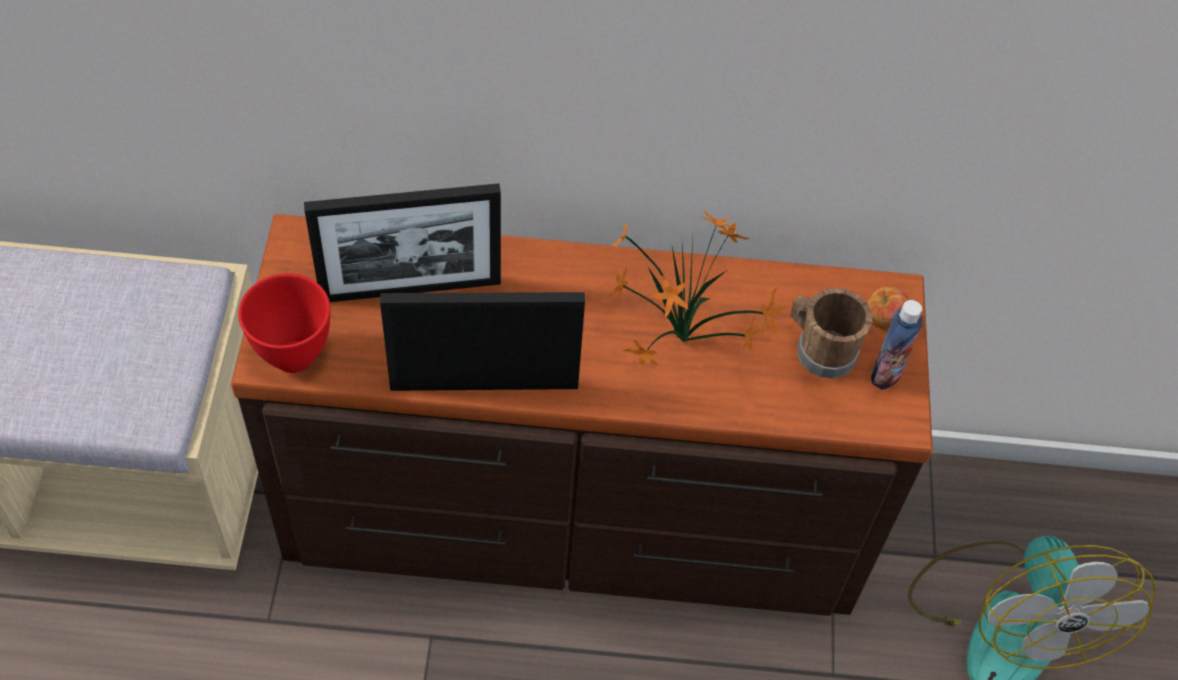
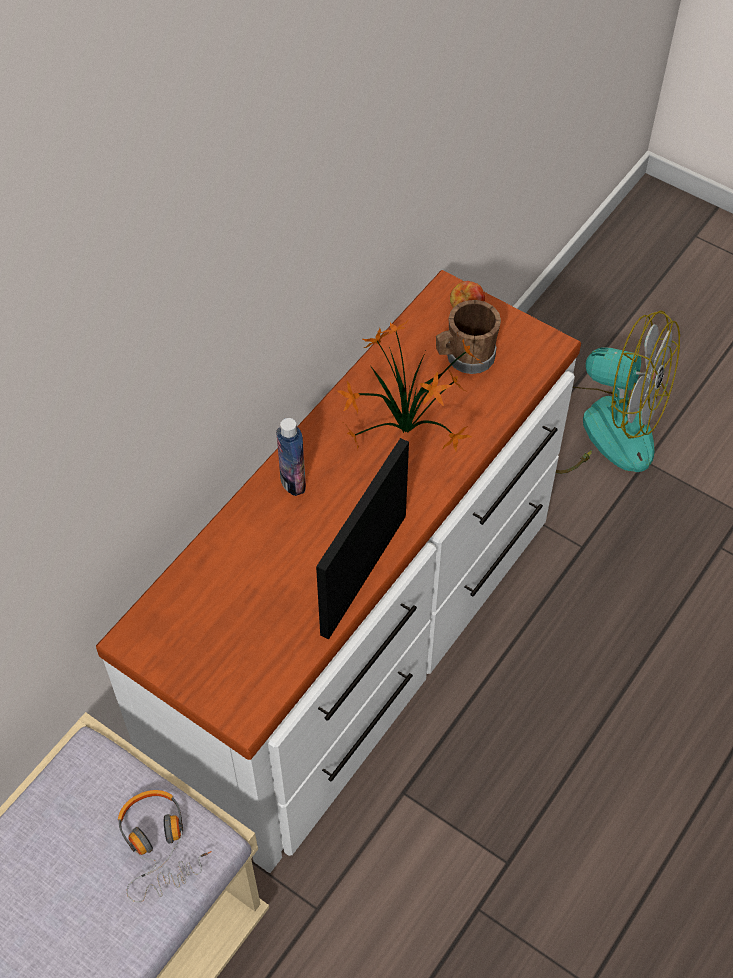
camera: 55 degrees left, 0 degrees up
brown dresser [231,214,933,616] -> white dresser [96,270,581,873]
red bowl [238,274,331,373] -> none
picture frame [304,183,501,302] -> none
bottle [871,300,924,390] -> bottle moved to [276,418,306,496]
none -> headphones [118,790,212,902]

